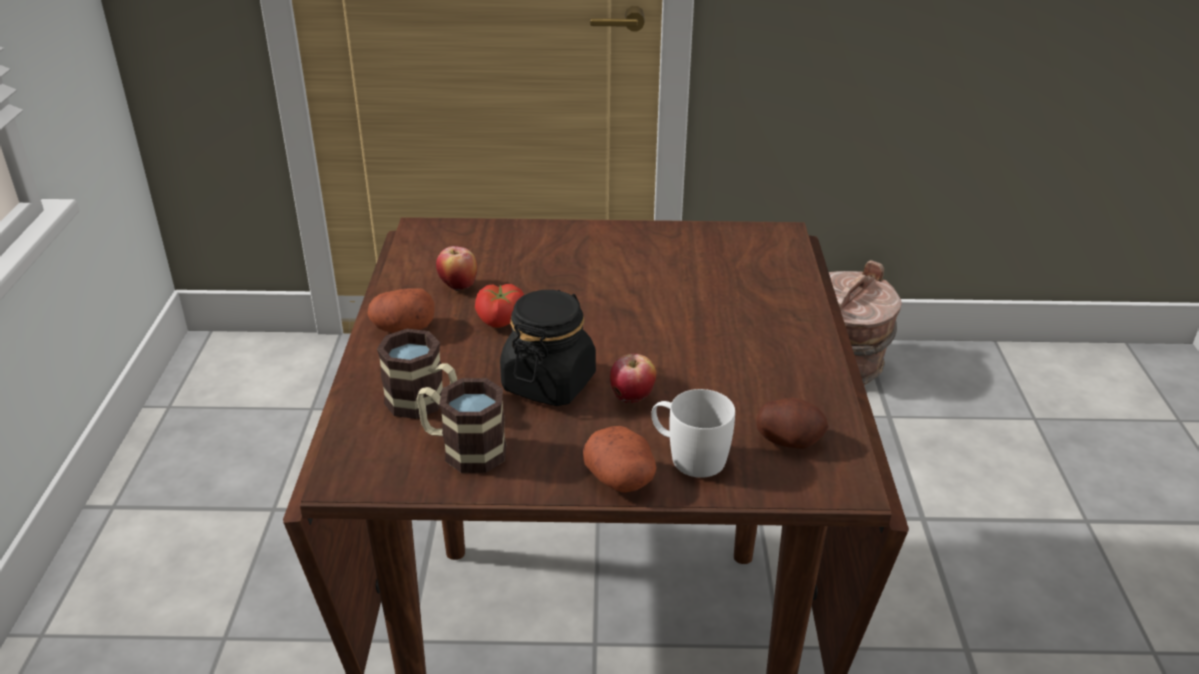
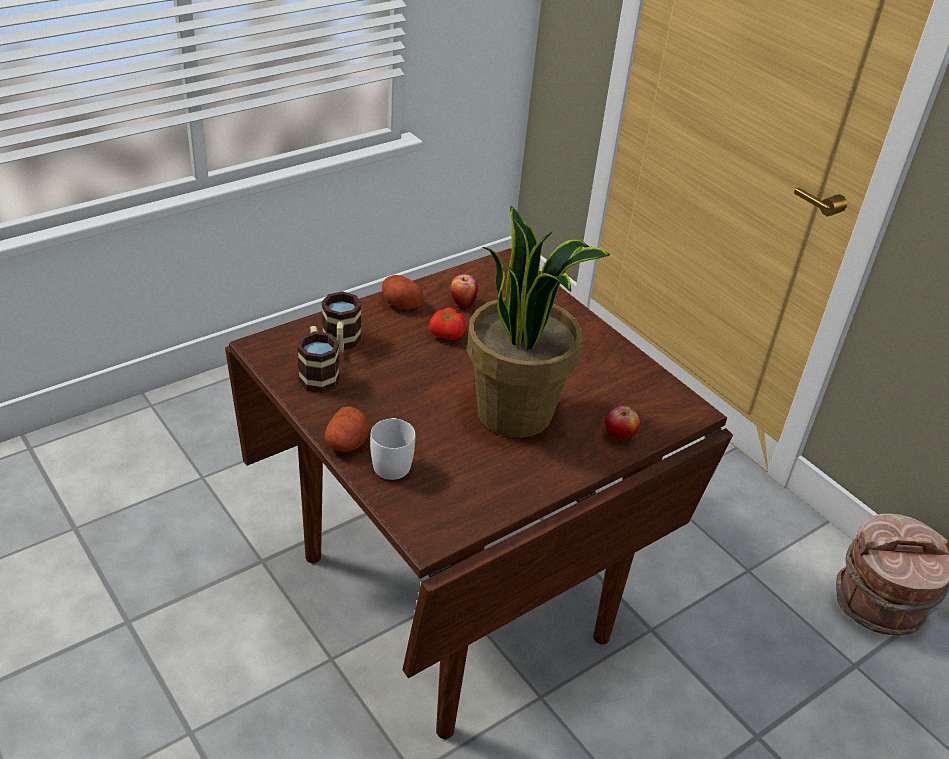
camera: 50 degrees right, 5 degrees up
black jar [500,290,596,406] -> none
apple [610,353,656,403] -> apple moved to [605,406,640,441]
potato [756,398,828,449] -> none
none -> potted plant [467,206,610,438]

